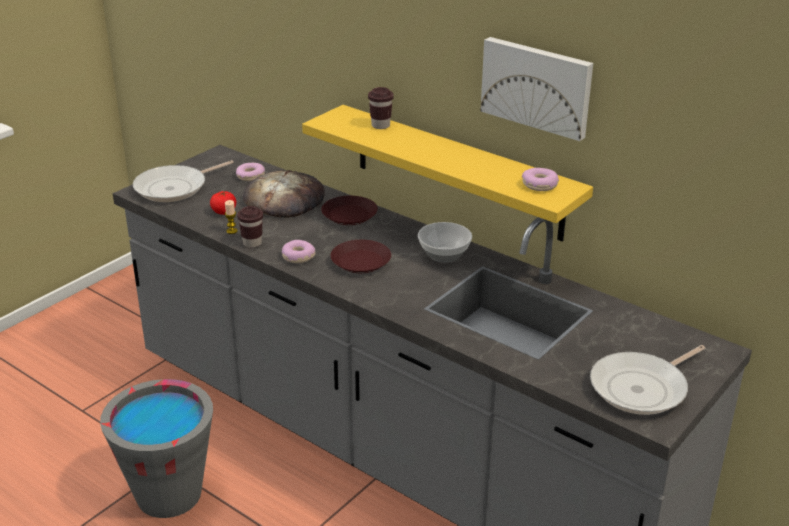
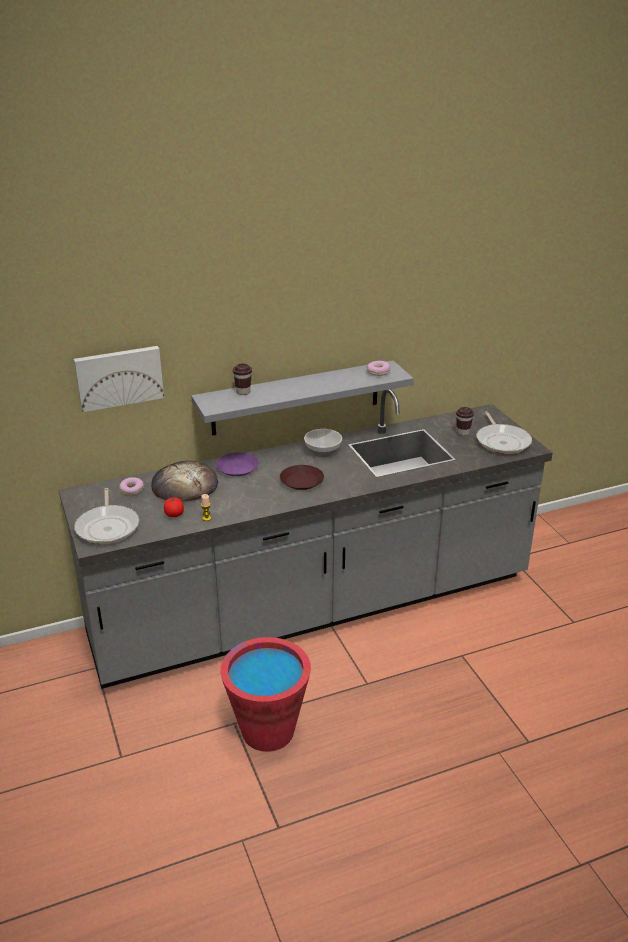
camera: 60 degrees left, 0 degrees up
grey bucket [100,379,213,518] -> red bucket [220,637,311,752]
brown cup [237,206,263,248] -> brown cup moved to [456,407,474,436]
donut [282,240,316,263] -> none
yellow shelf [302,105,593,241] -> grey shelf [191,360,414,436]
brown plate [321,196,378,225] -> purple plate [216,452,259,476]
picture [480,37,593,141] -> picture moved to [74,346,164,412]

